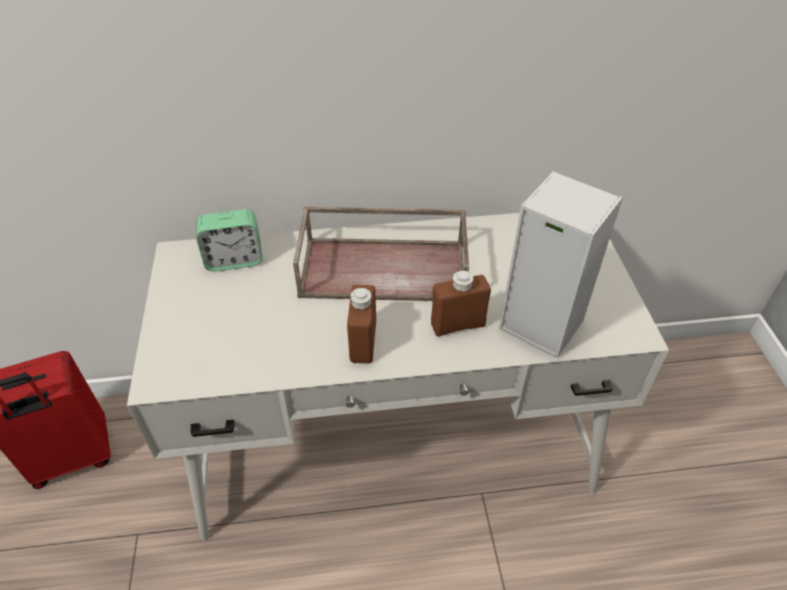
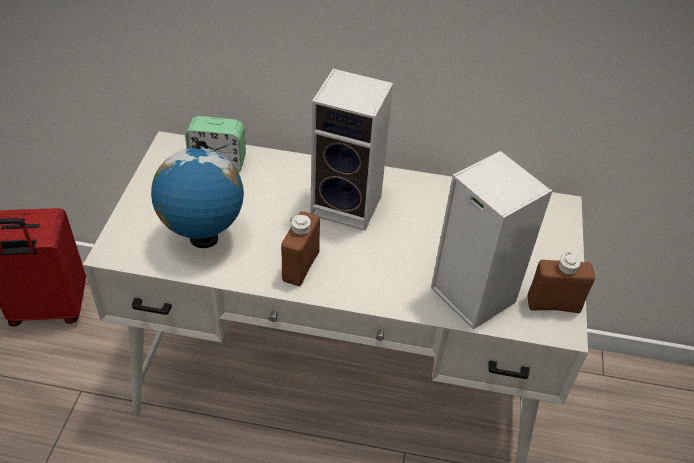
camera: 15 degrees right, 0 degrees up
brown tray [293,207,469,301] -> speaker [311,68,393,231]
brown bottle [431,270,491,337] -> brown bottle moved to [527,253,595,313]
none -> globe [151,141,244,248]

